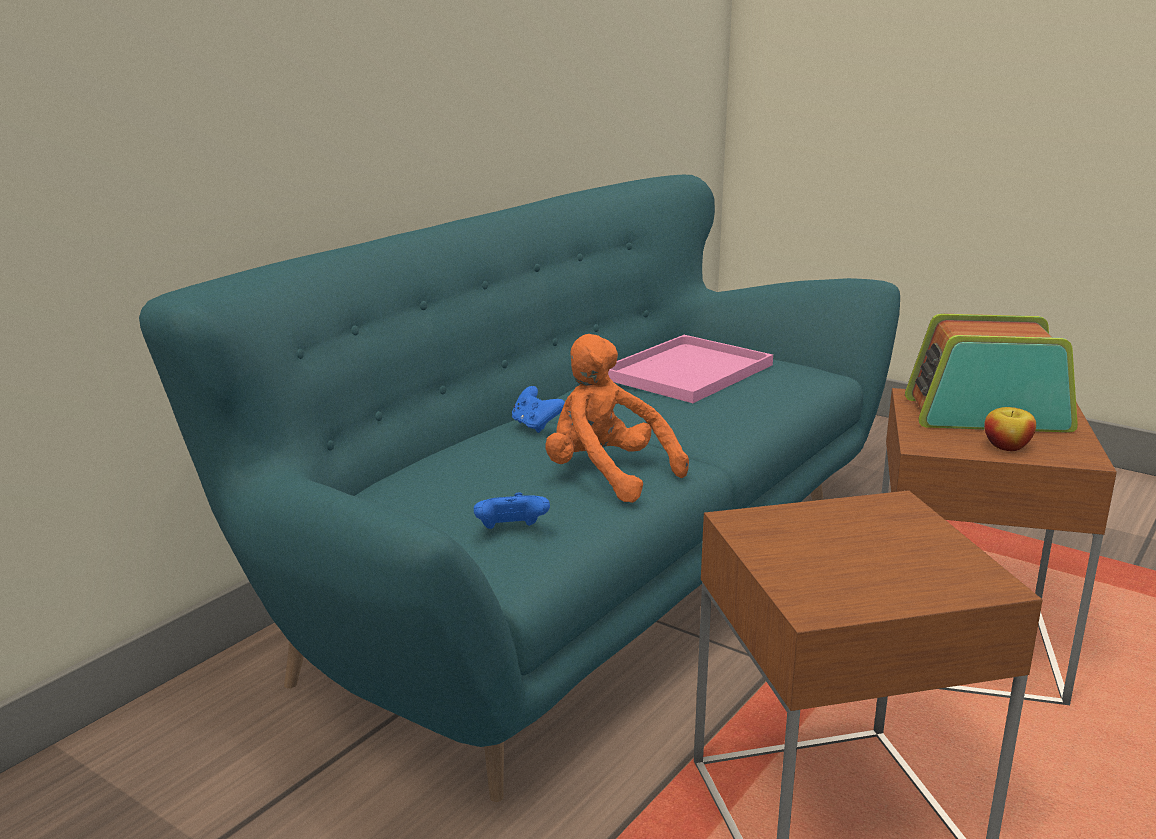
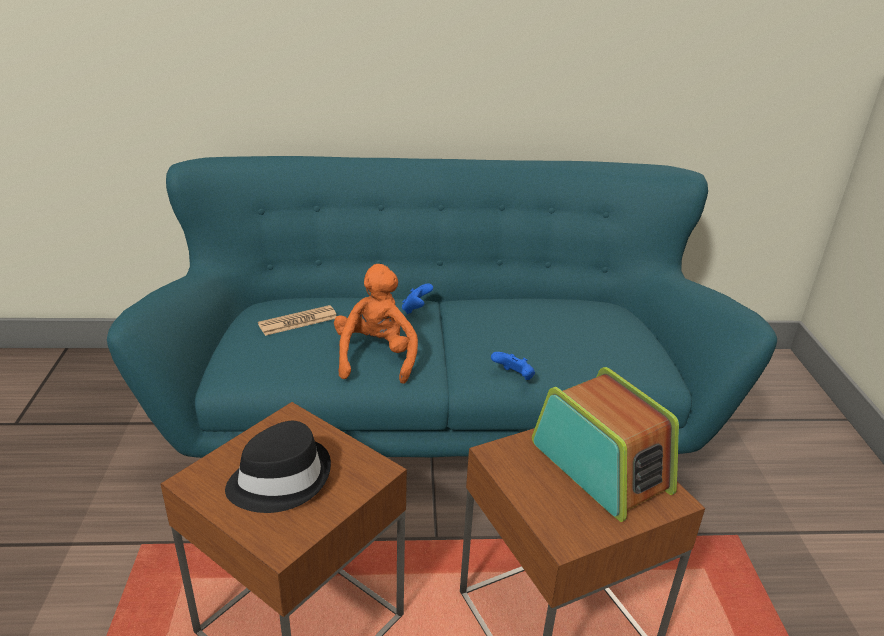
camera: 50 degrees right, 10 degrees up
blue game controller [474,492,550,529] -> blue game controller moved to [491,352,535,380]
pink tray [608,335,773,403] -> none
apple [984,407,1036,451] -> none
none -> black hat [225,421,331,513]
none -> newspaper [258,305,337,336]

